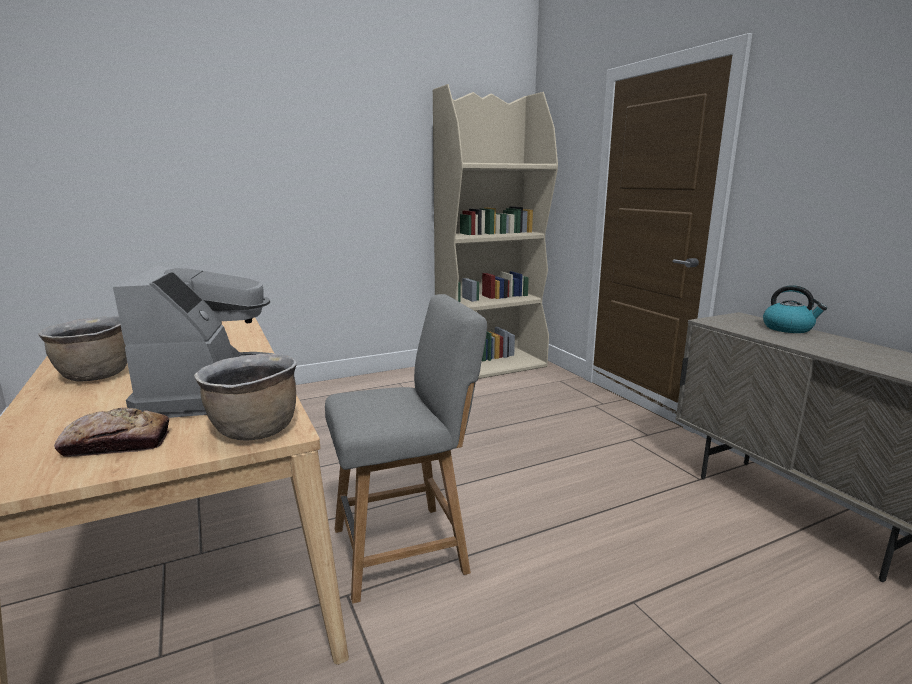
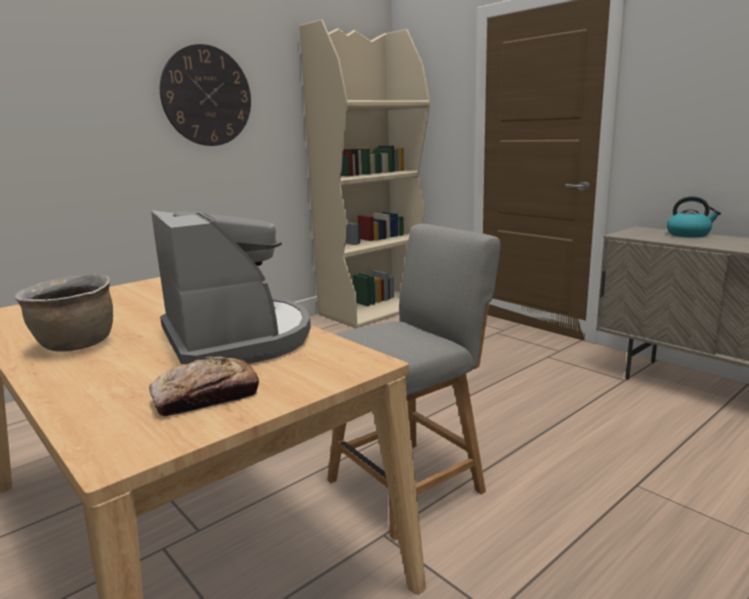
camera: 15 degrees left, 0 degrees up
brown cooking pot [194,354,297,440] -> none
none -> wall clock [160,44,251,146]

